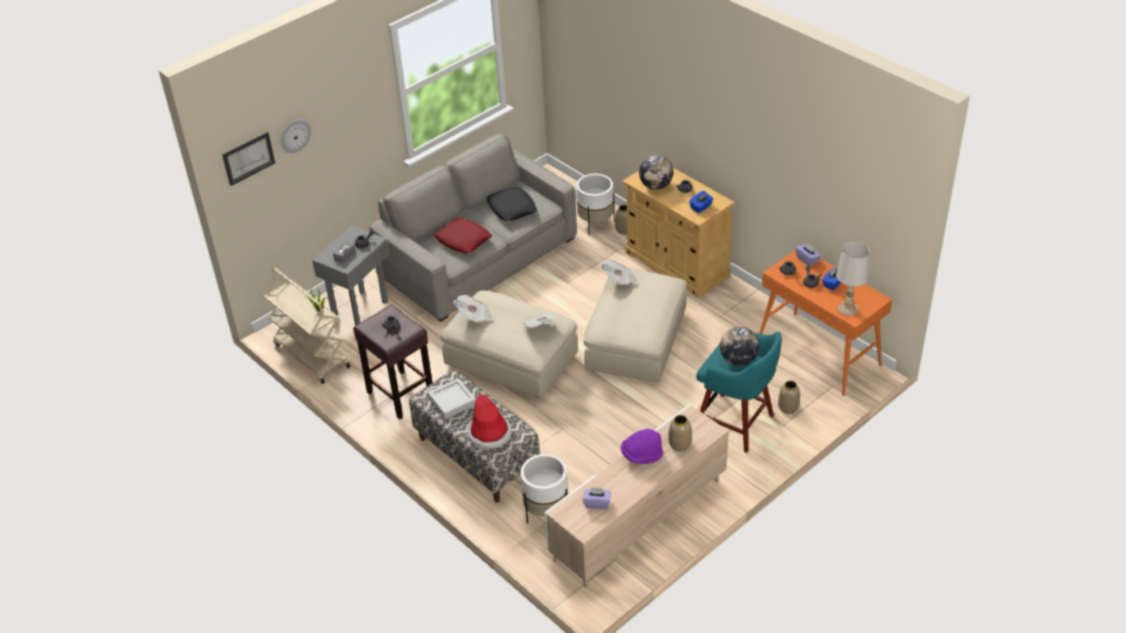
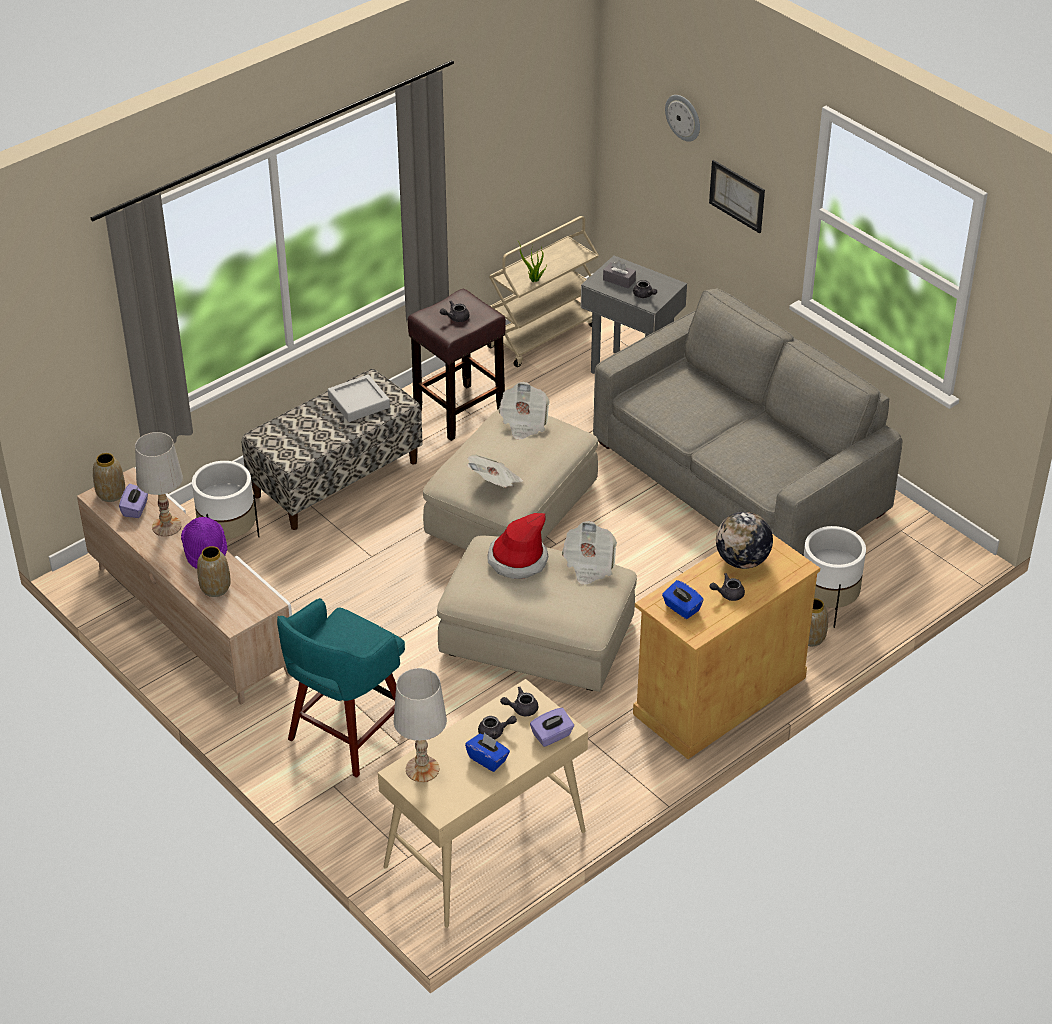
camera: 90 degrees right, 0 degrees up
picture [222,132,275,186] -> picture moved to [709,160,765,233]
red pillow [433,218,492,254] -> none
hat [467,394,512,450] -> hat moved to [487,513,548,579]
black pillow [487,187,537,222] -> none
globe [720,327,759,366] -> none
orange console table [759,250,892,396] -> beige console table [378,679,588,928]
vase [778,380,800,414] -> vase moved to [93,453,125,502]
none -> white table lamp [135,432,183,537]

